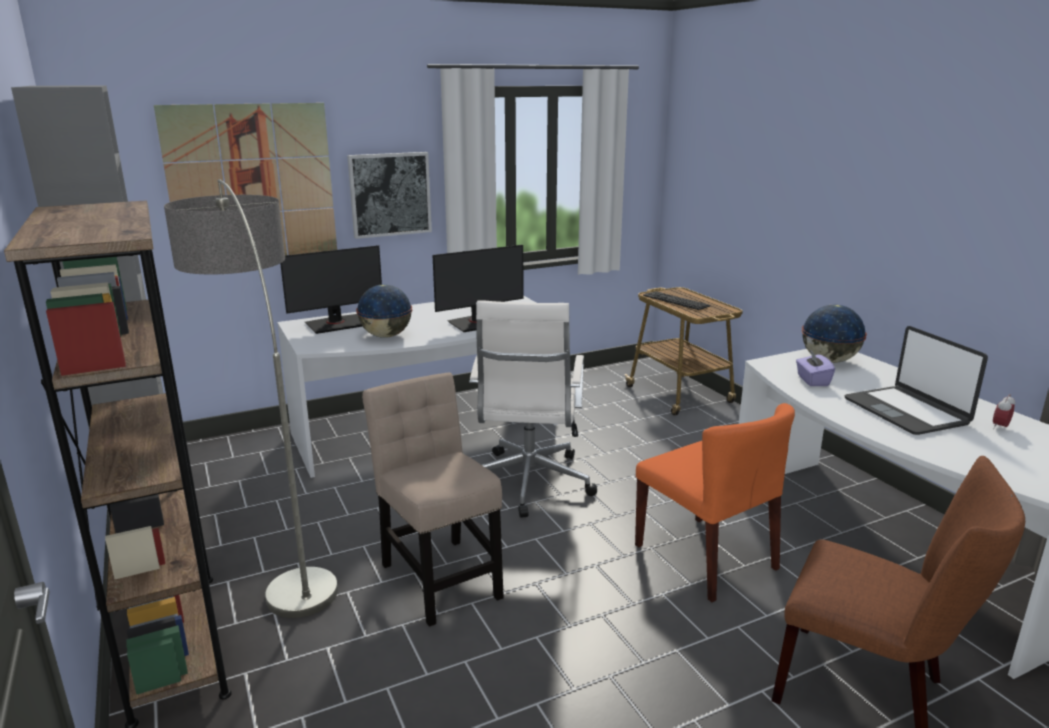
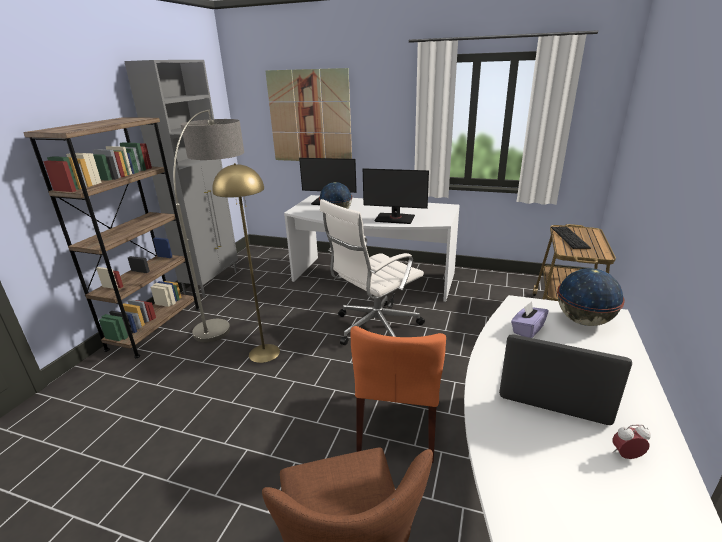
camera: 45 degrees right, 5 degrees up
picture [347,152,432,239] -> none
beige chair [362,372,504,627] -> yellow floor lamp [212,163,280,363]
laptop [845,326,988,435] -> laptop turned 90 degrees clockwise [499,334,632,425]

